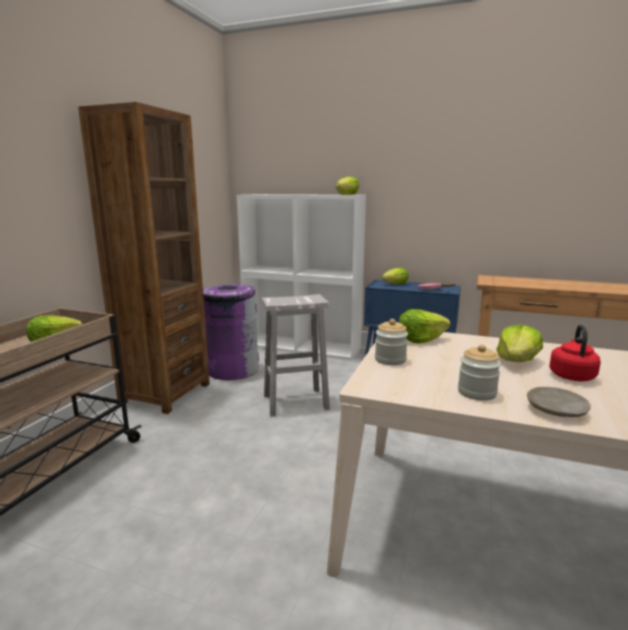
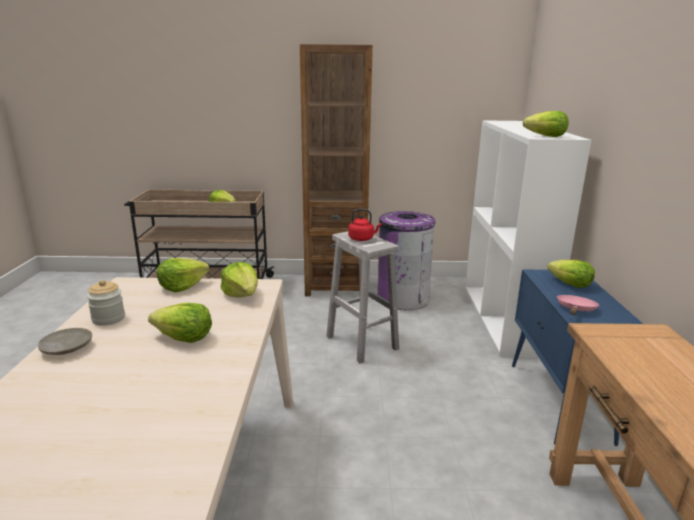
camera: 70 degrees right, 5 degrees up
jar [375,319,408,365] -> lettuce [157,258,209,292]
red kettle [549,325,601,381] -> red kettle moved to [348,209,382,241]

